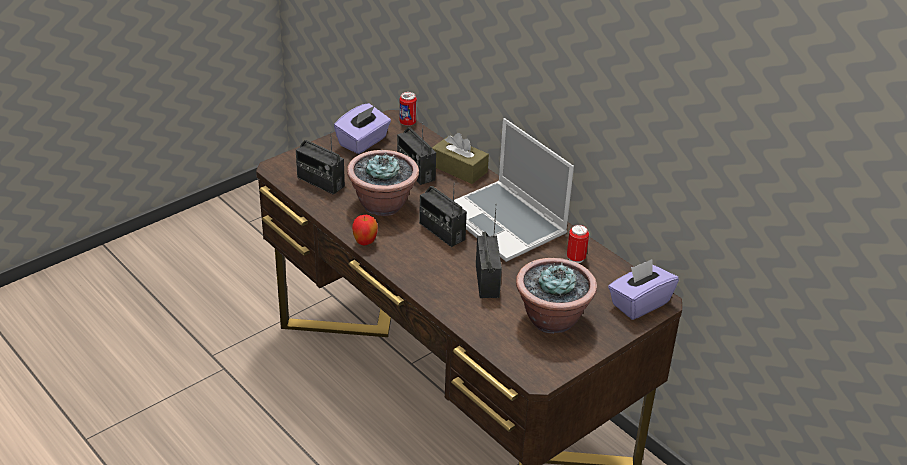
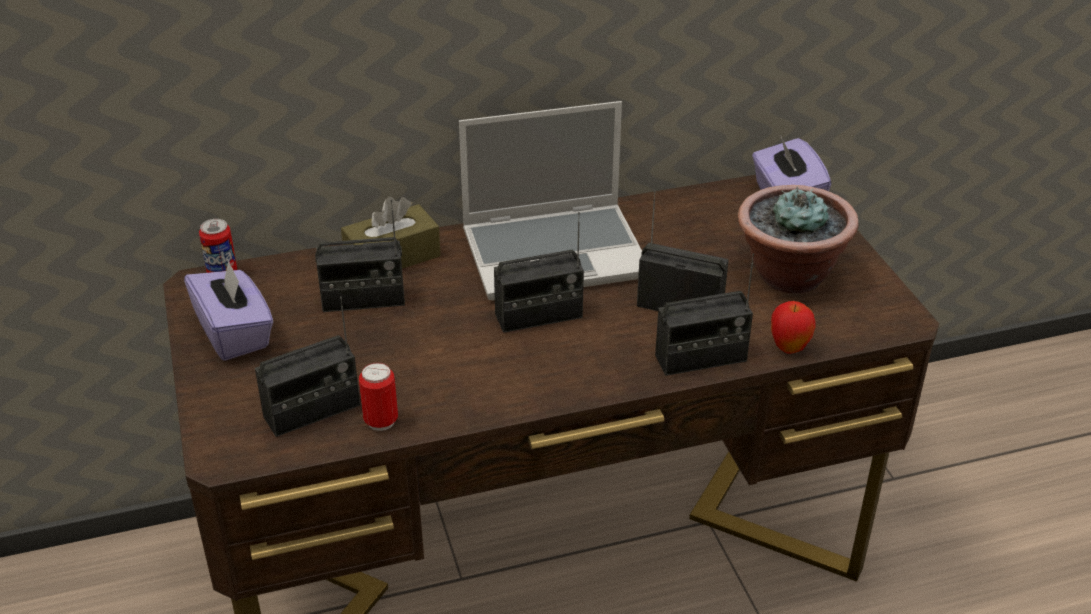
camera: 65 degrees left, 0 degrees up
potted plant [347,150,419,216] -> none
apple [352,215,378,245] -> apple moved to [771,301,816,354]
can [567,225,589,263] -> can moved to [359,362,398,431]
none -> radio [655,253,754,376]

